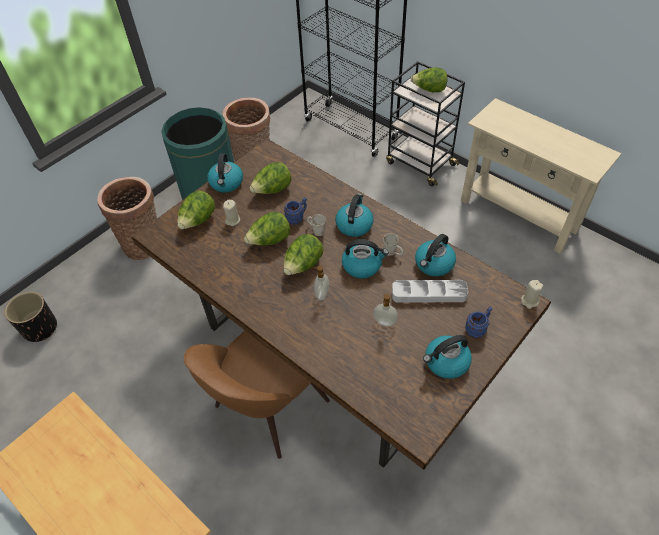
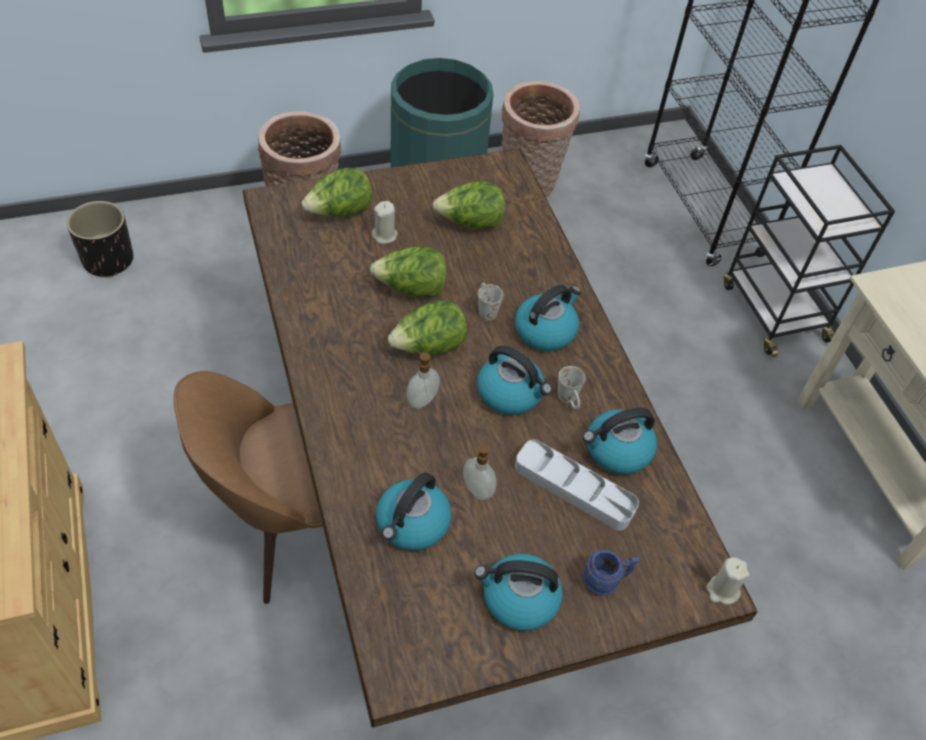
camera: 25 degrees right, 0 degrees up
kettle [207,153,243,193] -> kettle moved to [376,472,452,551]
blue mug [284,197,307,225] -> none
lettuce [411,67,447,92] -> none

